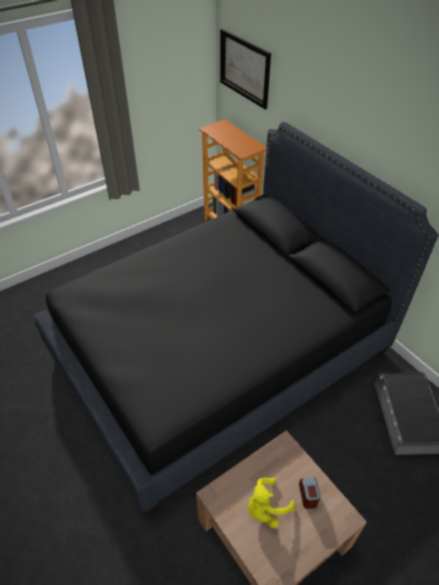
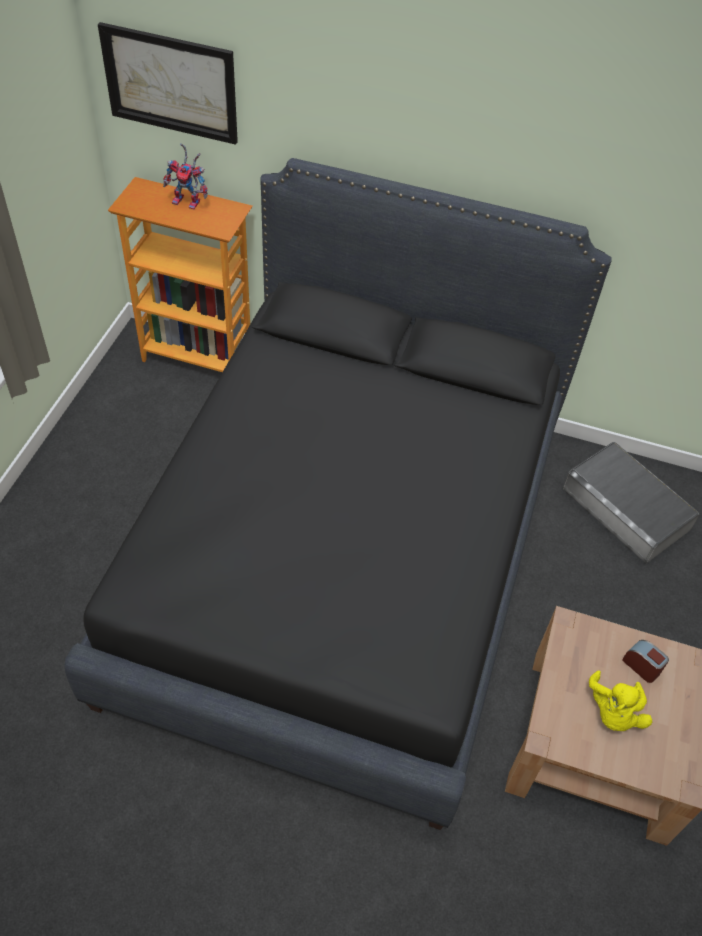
camera: 40 degrees left, 5 degrees up
none -> toy robot [163,143,208,209]

